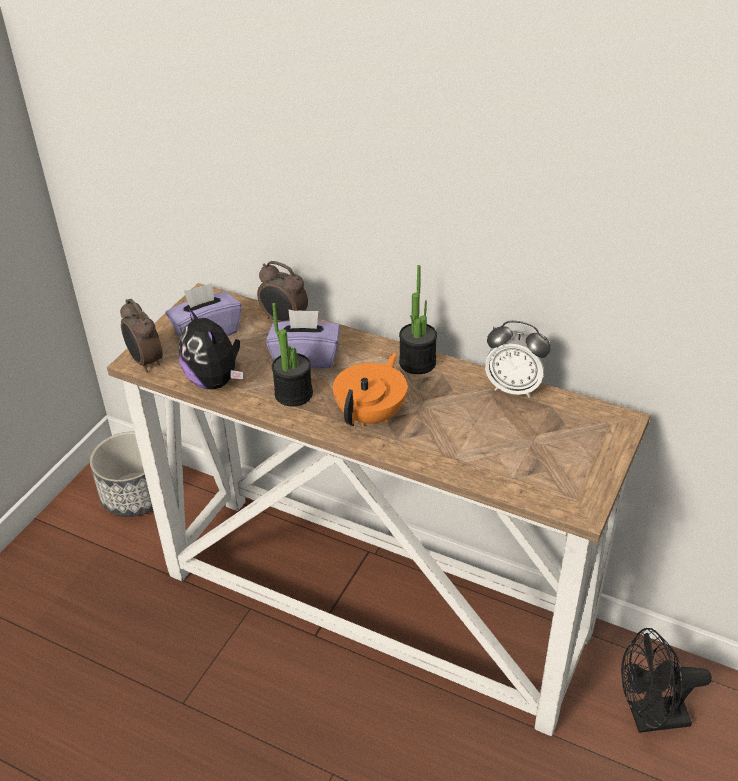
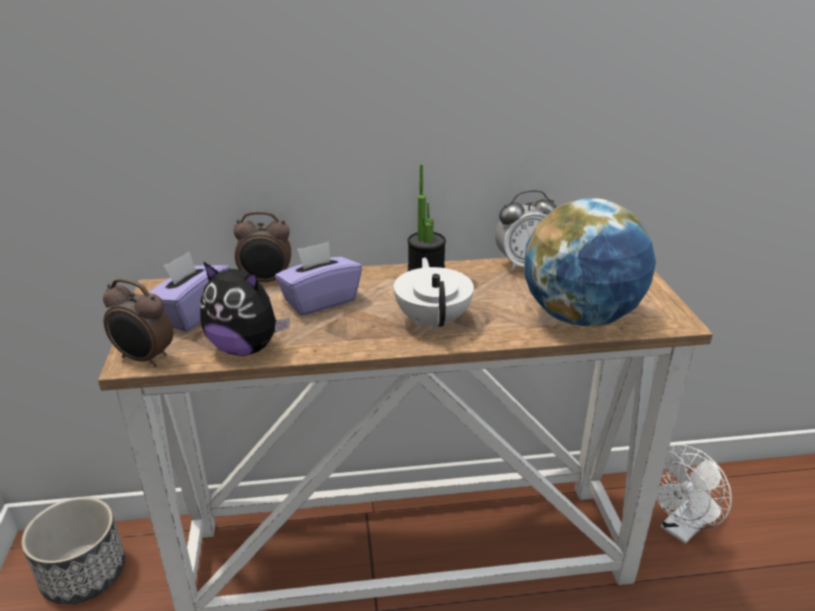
camera: 35 degrees left, 10 degrees down
potted plant [272,303,313,406] -> none
orange teapot [333,353,407,426] -> white teapot [394,258,474,332]
black fan [621,628,712,733] -> white fan [656,445,732,544]
none -> globe [524,198,656,326]

